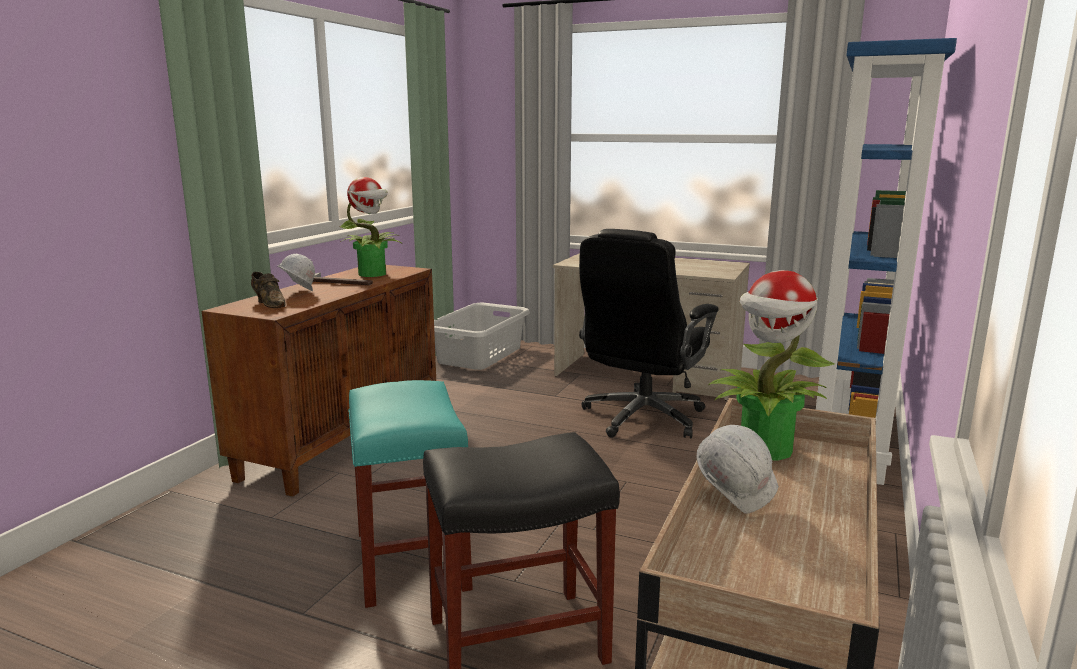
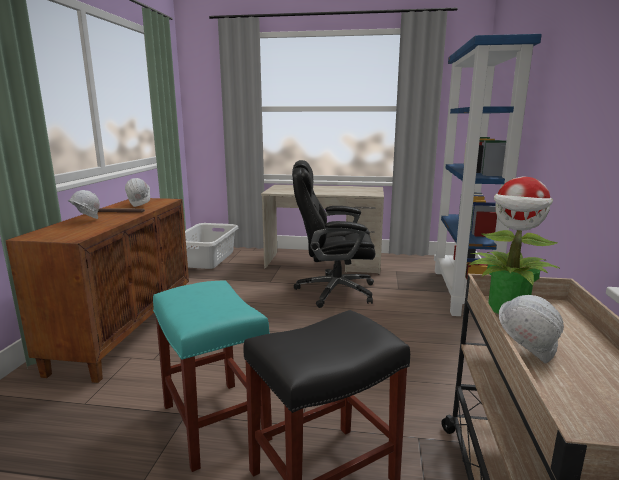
camera: 15 degrees left, 0 degrees up
brown shoe [251,272,286,308] -> none
potted plant [340,177,401,277] -> white hard hat [125,178,150,207]
black office chair [579,229,719,438] -> black office chair turned 75 degrees clockwise [292,160,375,308]

